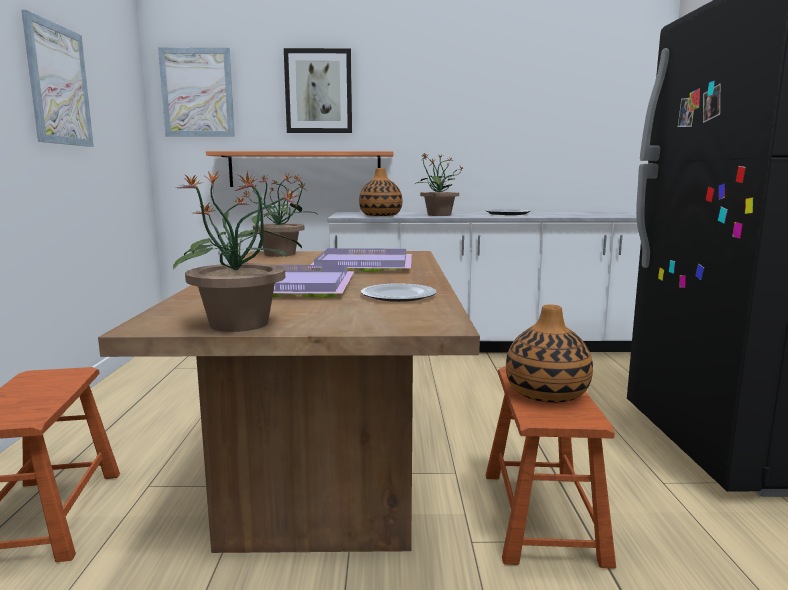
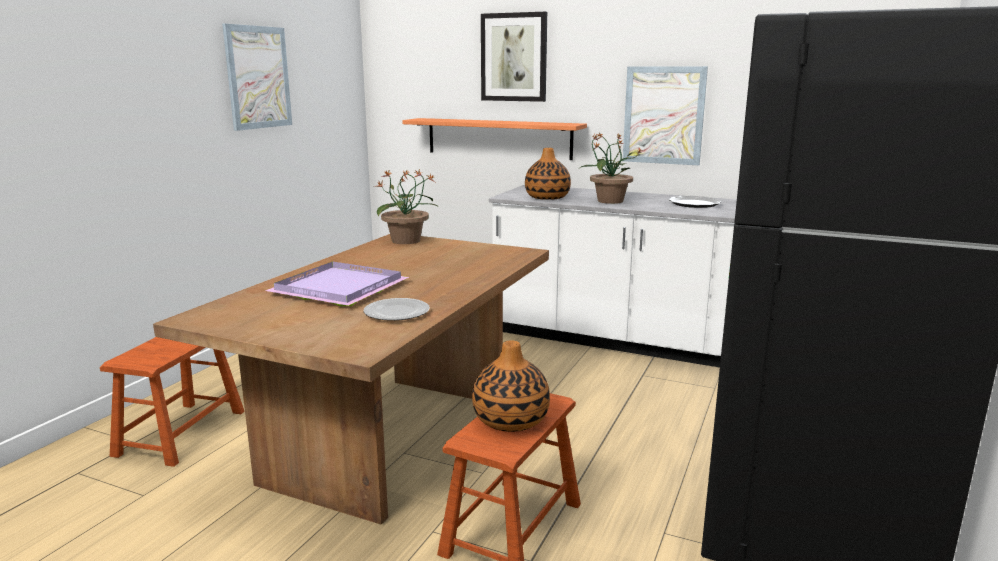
camera: 25 degrees right, 5 degrees up
picture [158,48,235,137] -> picture moved to [623,66,708,165]
potted plant [173,170,302,332] -> none
purple tray [308,248,412,272] -> none

